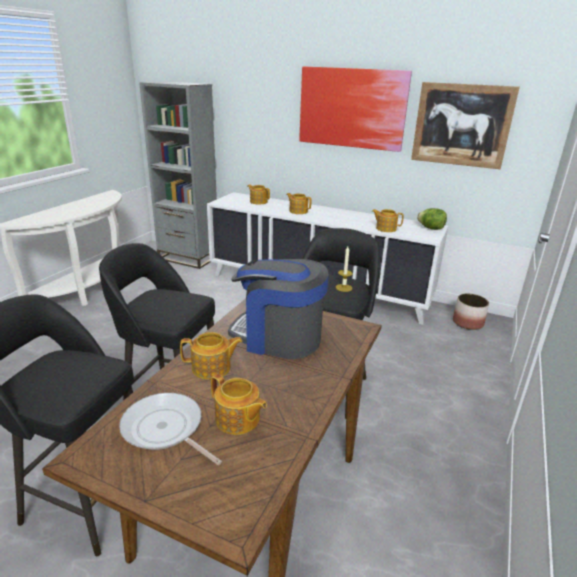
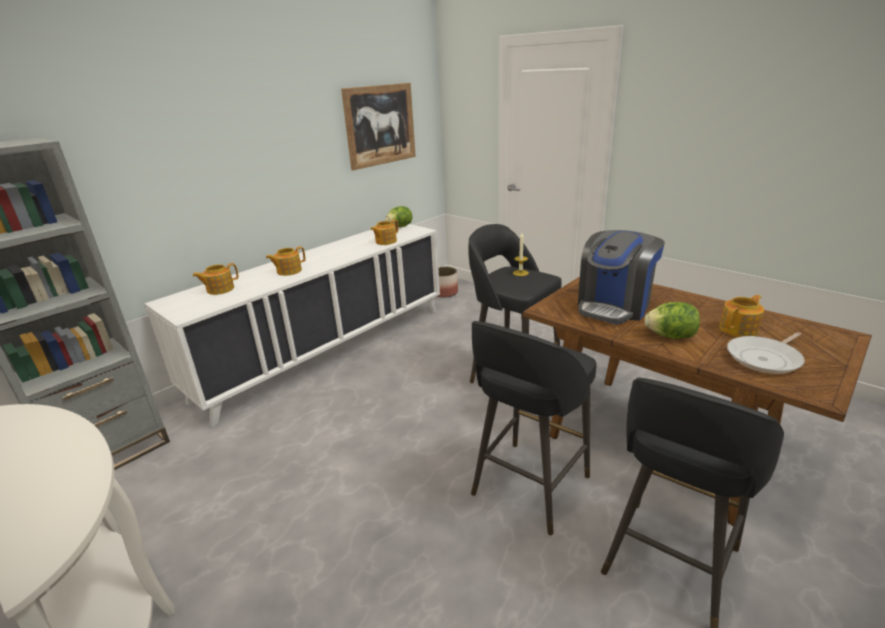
camera: 70 degrees left, 0 degrees up
teapot [180,332,243,380] -> lettuce [645,302,700,339]
picture [299,67,412,152] -> none

